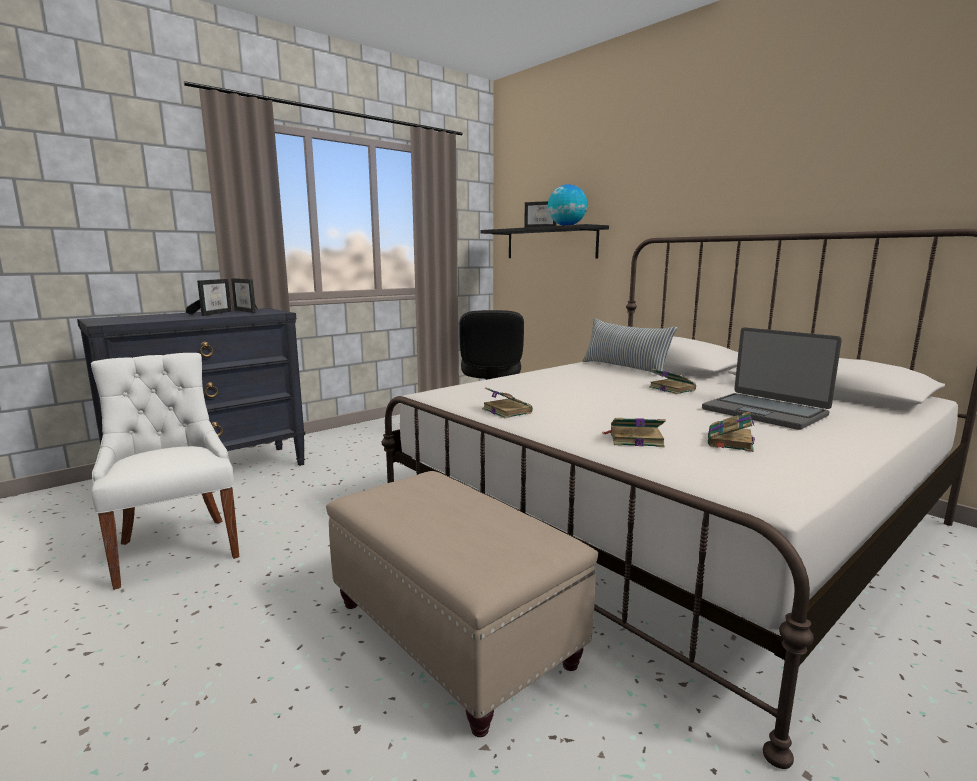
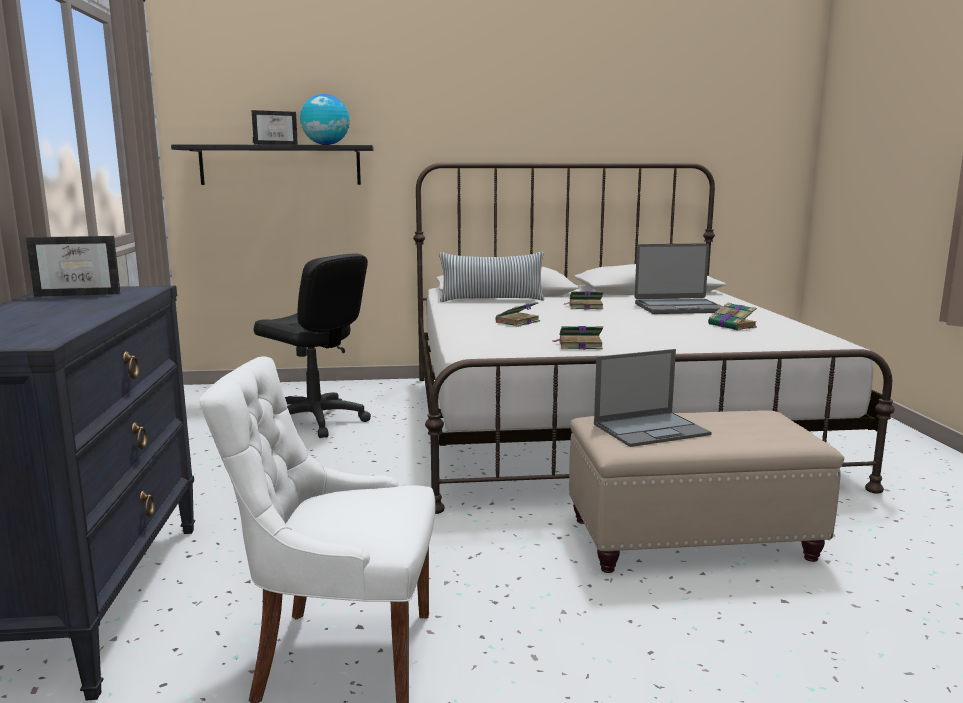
camera: 55 degrees left, 0 degrees up
picture frame [186,279,232,316] -> none
book [603,418,666,447] -> book moved to [495,302,540,327]
none -> laptop [594,349,712,447]

